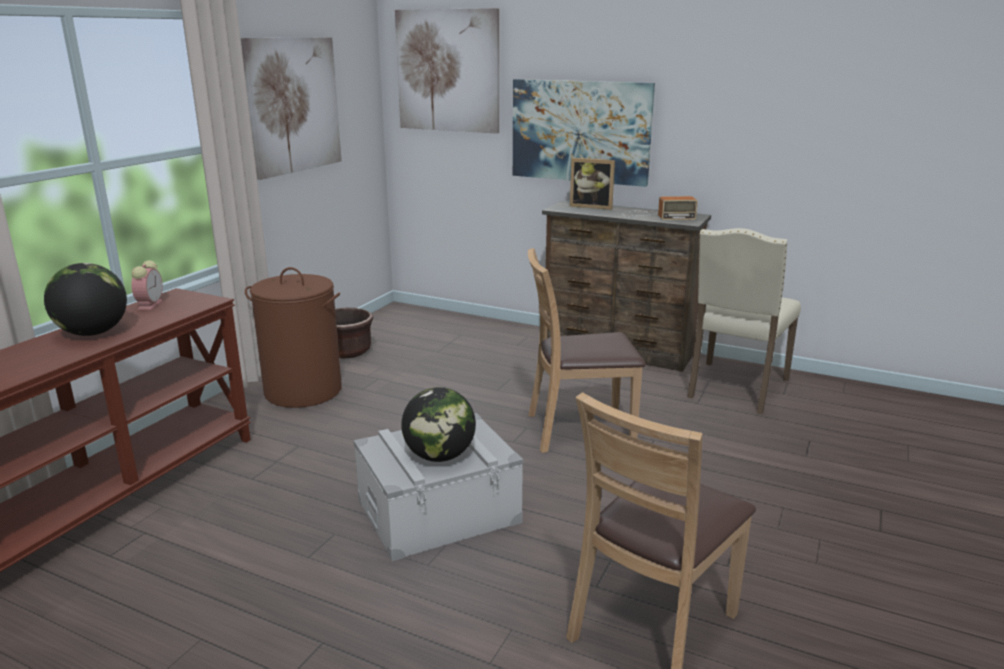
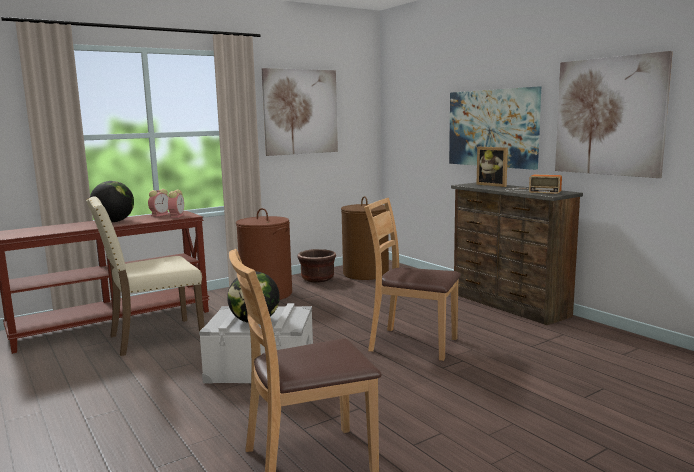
camera: 30 degrees right, 10 degrees down
picture [395,8,499,134] -> picture moved to [555,51,673,178]
beige chair [687,228,801,414] -> beige chair moved to [86,196,204,356]
none -> alarm clock [168,190,184,218]
none -> brown laundry basket [341,196,389,280]

